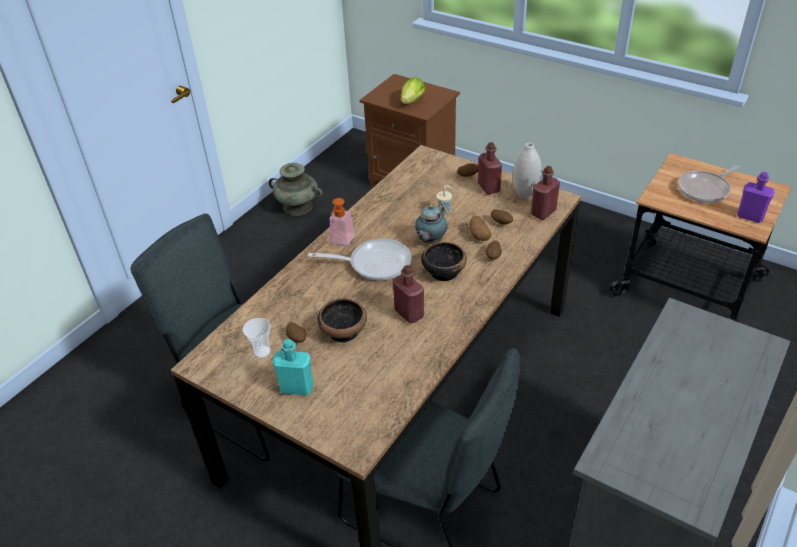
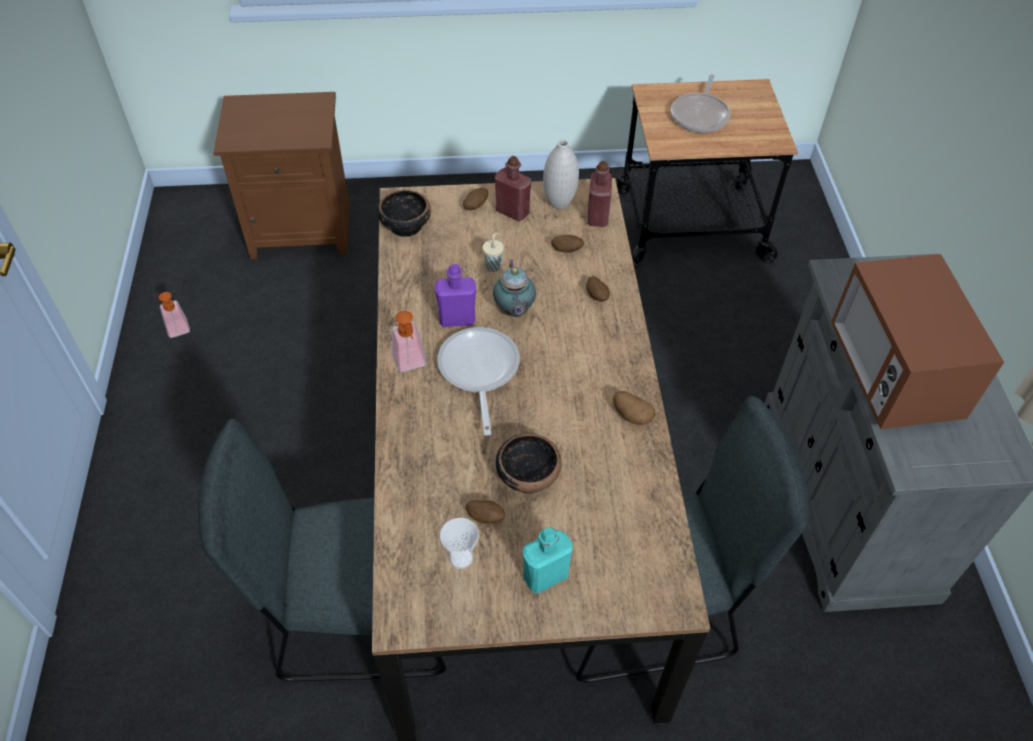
camera: 40 degrees left, 10 degrees up
turquoise vase [269,163,323,216] -> soap dispenser [159,292,190,338]
frying pan [308,238,412,281] -> frying pan turned 60 degrees counterclockwise [437,327,520,435]
red bottle [393,265,424,323] -> none
lettuce [401,77,425,104] -> none
bowl [421,242,467,281] -> bowl moved to [377,190,431,237]
potato [469,216,491,241] -> potato moved to [613,391,656,425]
purple bottle [737,172,775,223] -> purple bottle moved to [435,264,476,327]
none -> microwave [831,254,1004,429]

